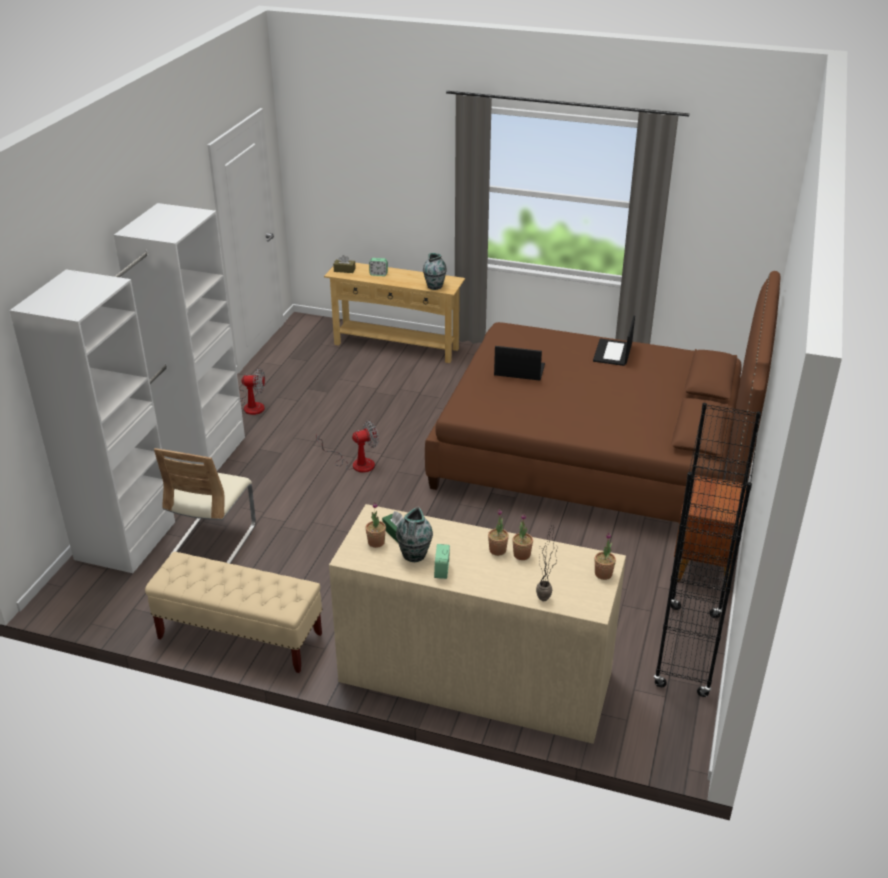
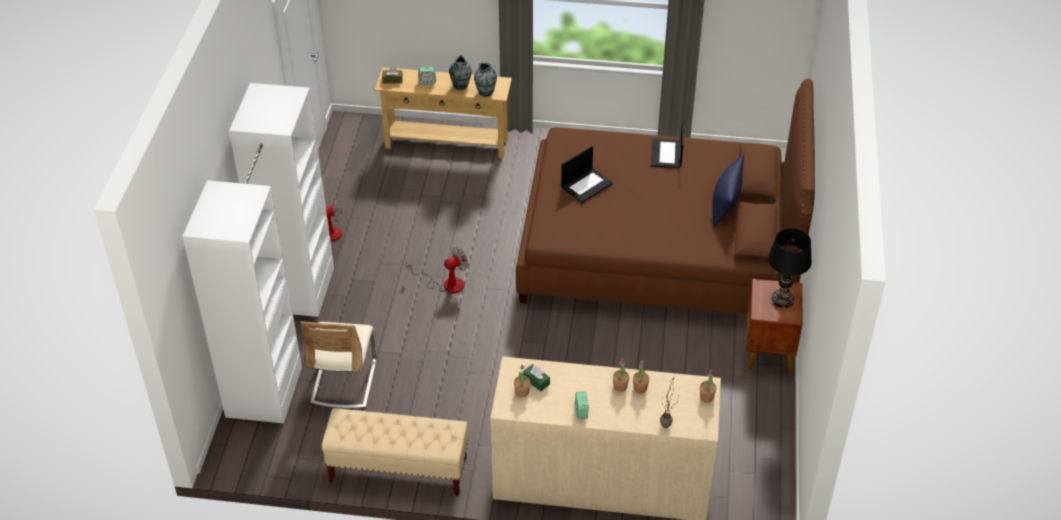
camera: 10 degrees left, 10 degrees up
vase [396,507,433,562] -> vase moved to [449,55,472,90]
laptop [494,346,545,381] -> laptop turned 135 degrees clockwise [561,146,613,203]
black bookcase [654,403,761,697] -> none
none -> blue pillow [712,154,744,227]
none -> black table lamp [768,228,812,308]

